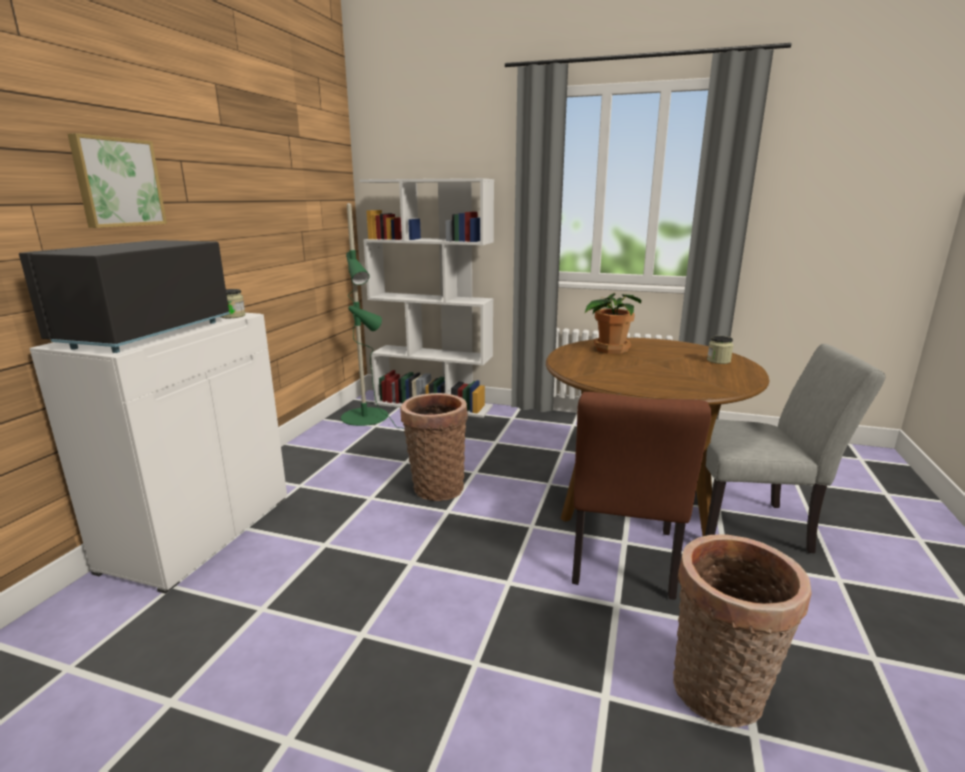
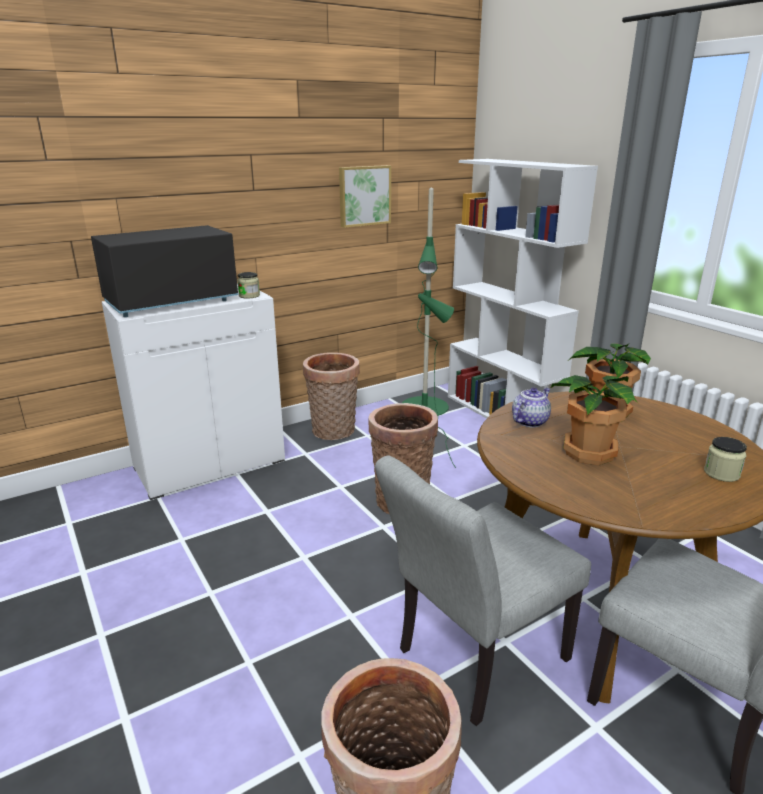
camera: 40 degrees right, 5 degrees up
picture [68,133,167,228] -> picture moved to [339,165,391,228]
brown chair [572,392,712,599] -> grey chair [375,455,591,726]
none -> basket [303,352,360,440]
none -> teapot [512,388,551,428]
none -> potted plant [551,375,638,465]

